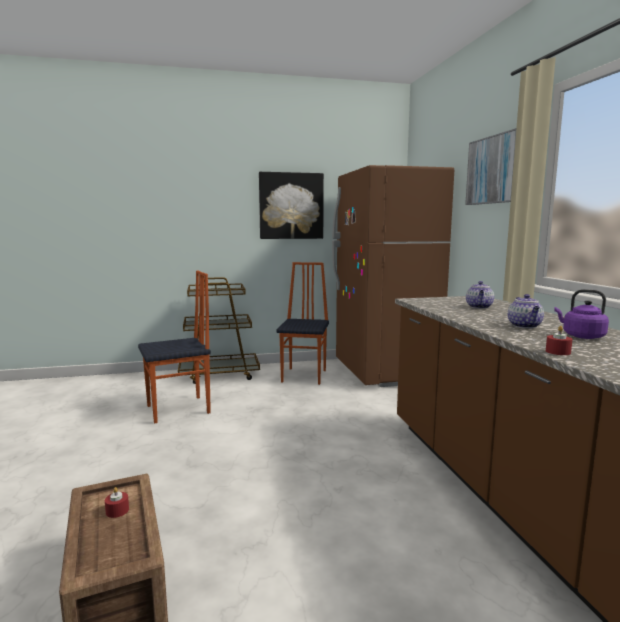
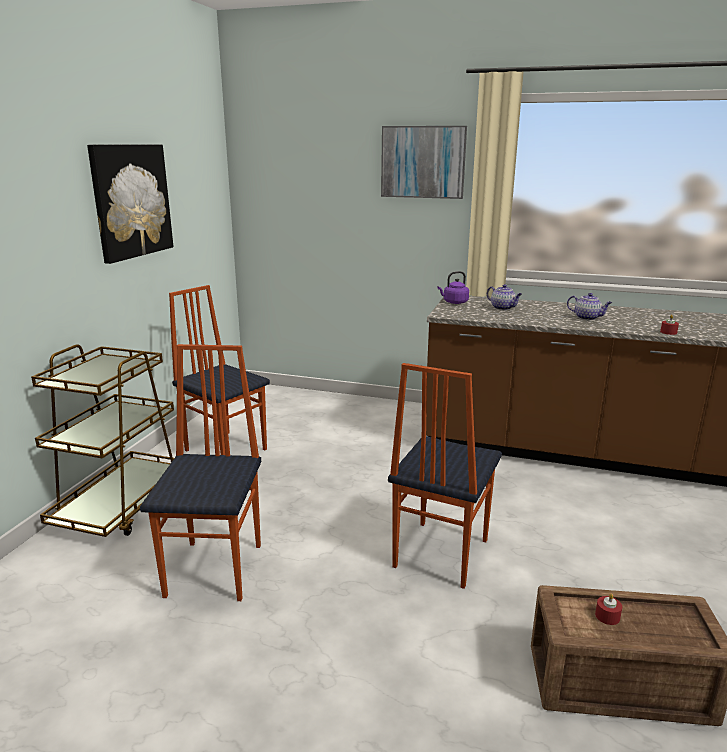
camera: 60 degrees left, 10 degrees up
brown fridge [332,165,454,387] -> none
purple kettle [554,289,609,339] -> purple kettle moved to [437,271,469,304]
none -> chair [388,363,502,589]

